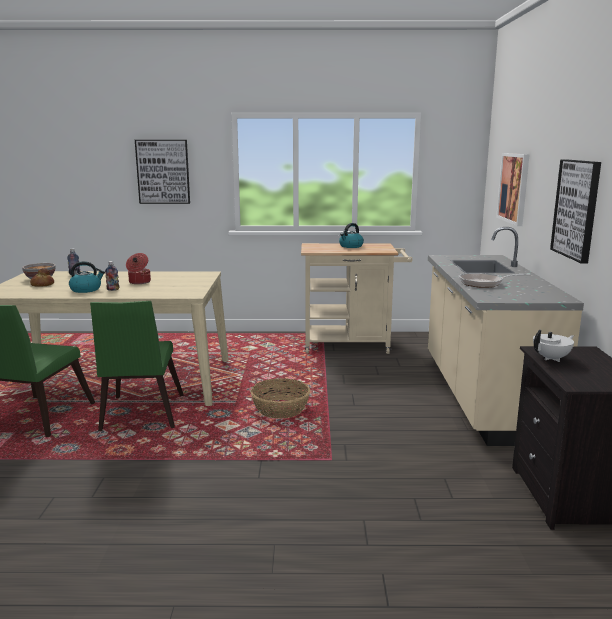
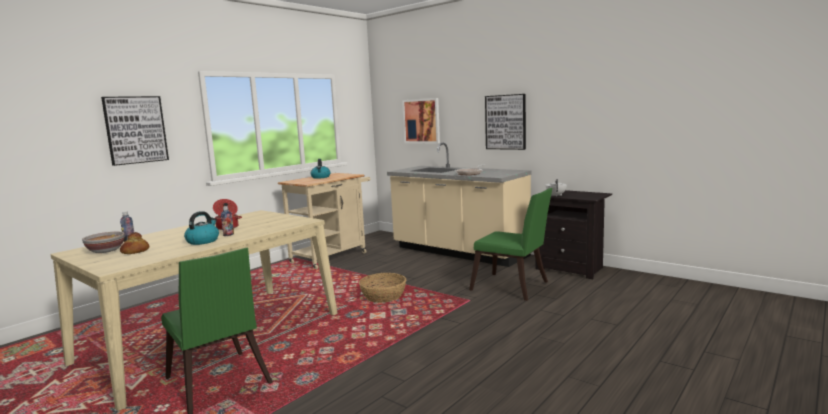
camera: 50 degrees left, 5 degrees down
green chair [90,301,184,431] -> green chair moved to [469,188,552,301]

